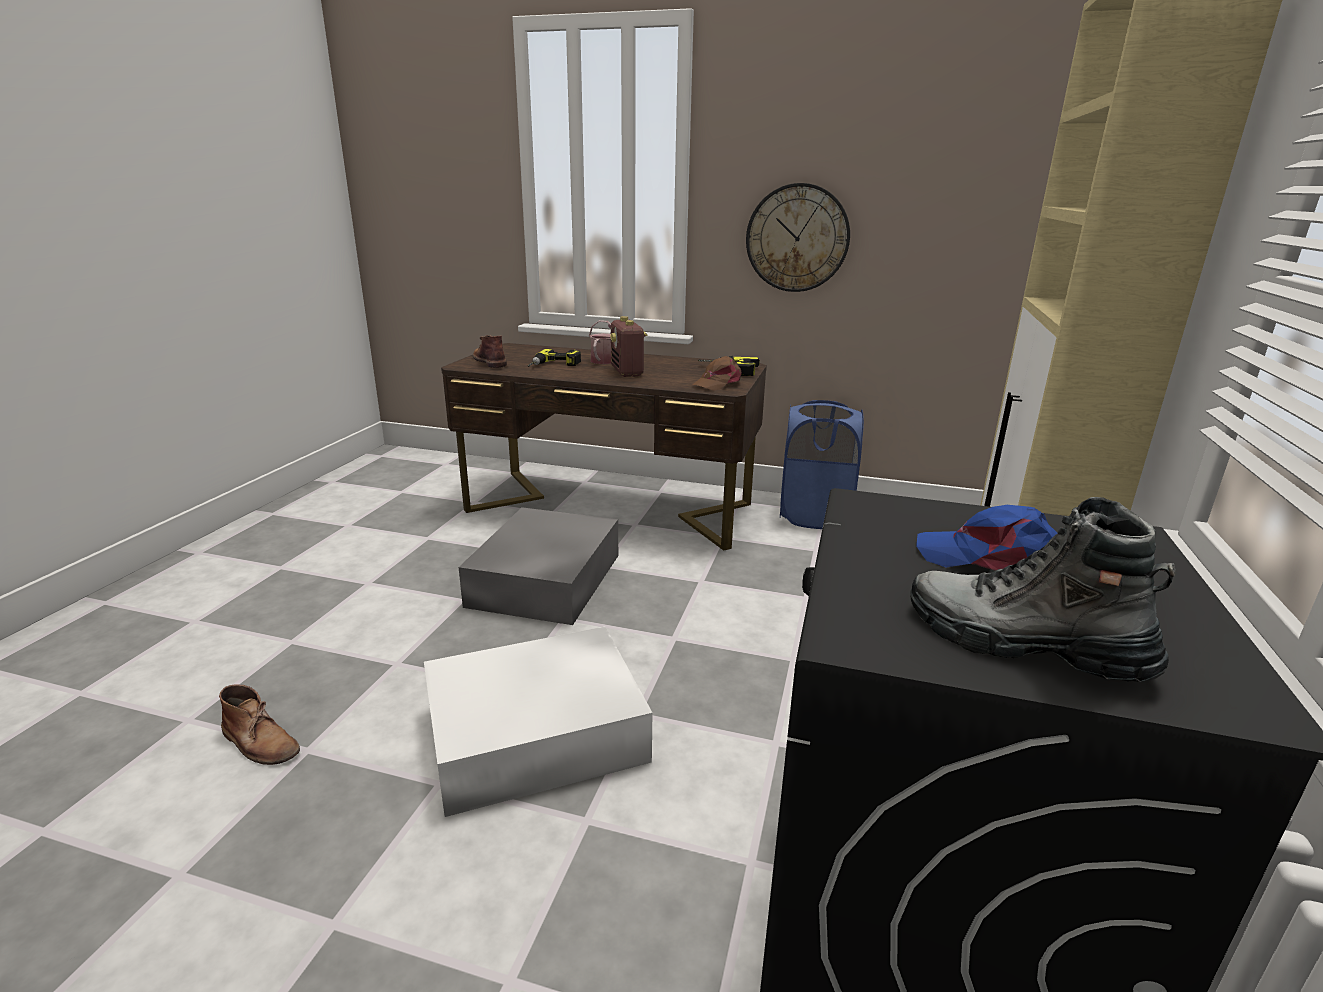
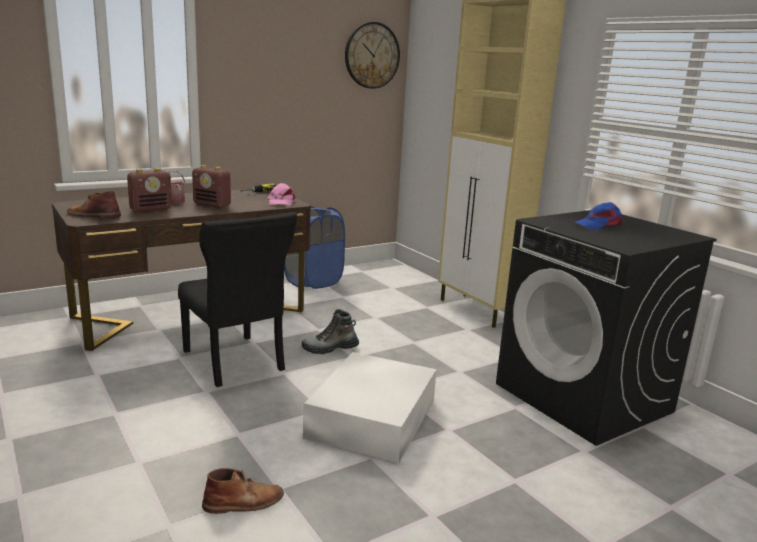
camera: 50 degrees left, 5 degrees down
grey storage box [459,507,618,625] -> black chair [178,212,297,387]
power drill [528,349,581,367] -> radio [127,168,172,212]
brown cap [693,356,742,391] -> pink cap [268,183,296,206]
wall clock [746,183,850,292] -> wall clock moved to [345,22,400,89]
boot [910,497,1176,682] -> boot moved to [302,309,359,354]

